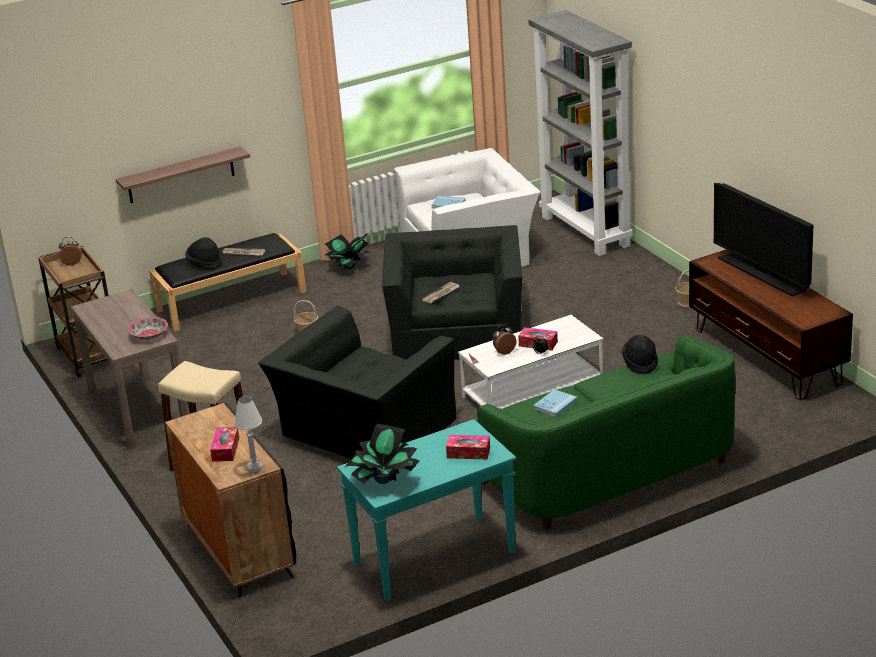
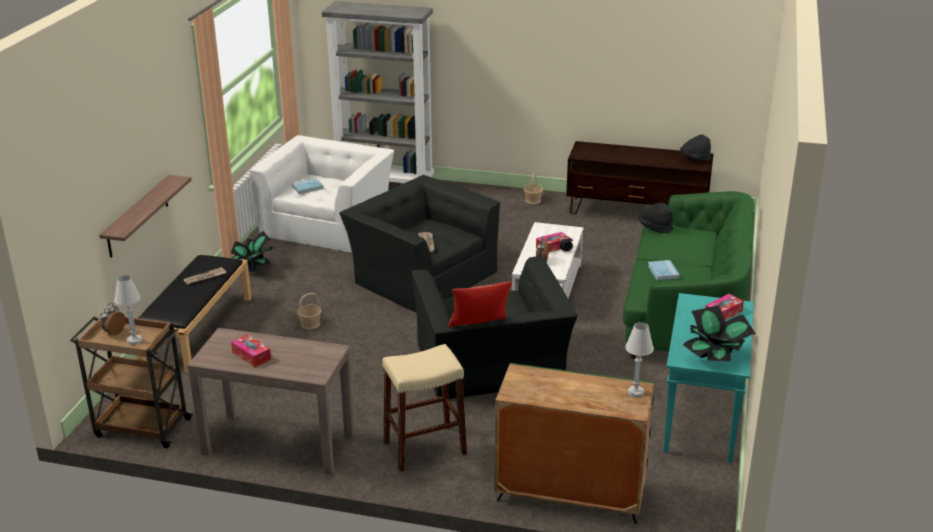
camera: 50 degrees left, 0 degrees up
bowl [128,317,168,340] -> none
black cabinet [165,403,296,597] -> green cabinet [494,363,654,524]
black hat [185,237,222,269] -> black hat moved to [680,134,711,161]
tissue box [210,427,239,462] -> tissue box moved to [231,334,271,367]
television [714,183,813,296] -> none
none -> white table lamp [114,275,142,345]
none -> pillow [448,281,512,327]

